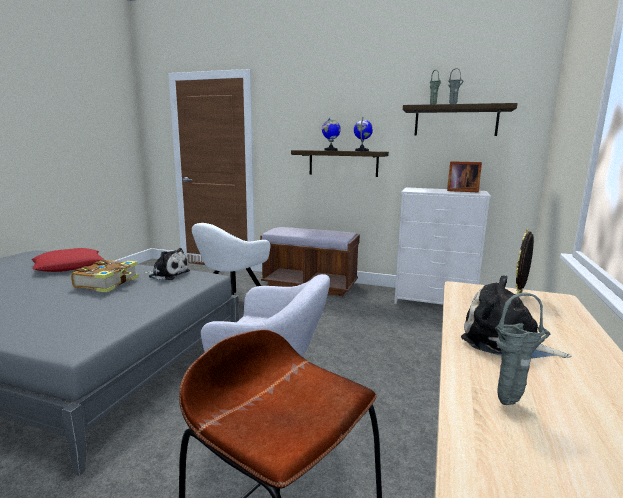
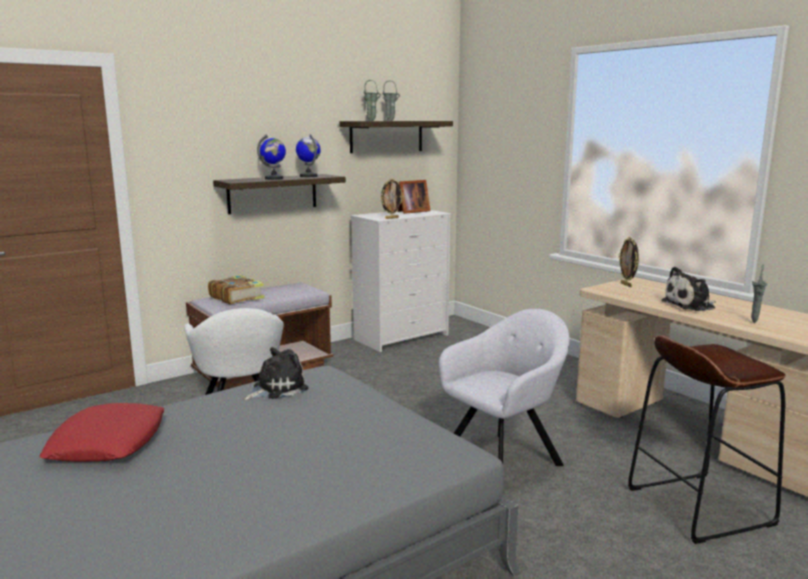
camera: 55 degrees left, 0 degrees up
book [71,260,139,292] -> book moved to [208,275,264,305]
none -> picture frame [380,178,404,219]

